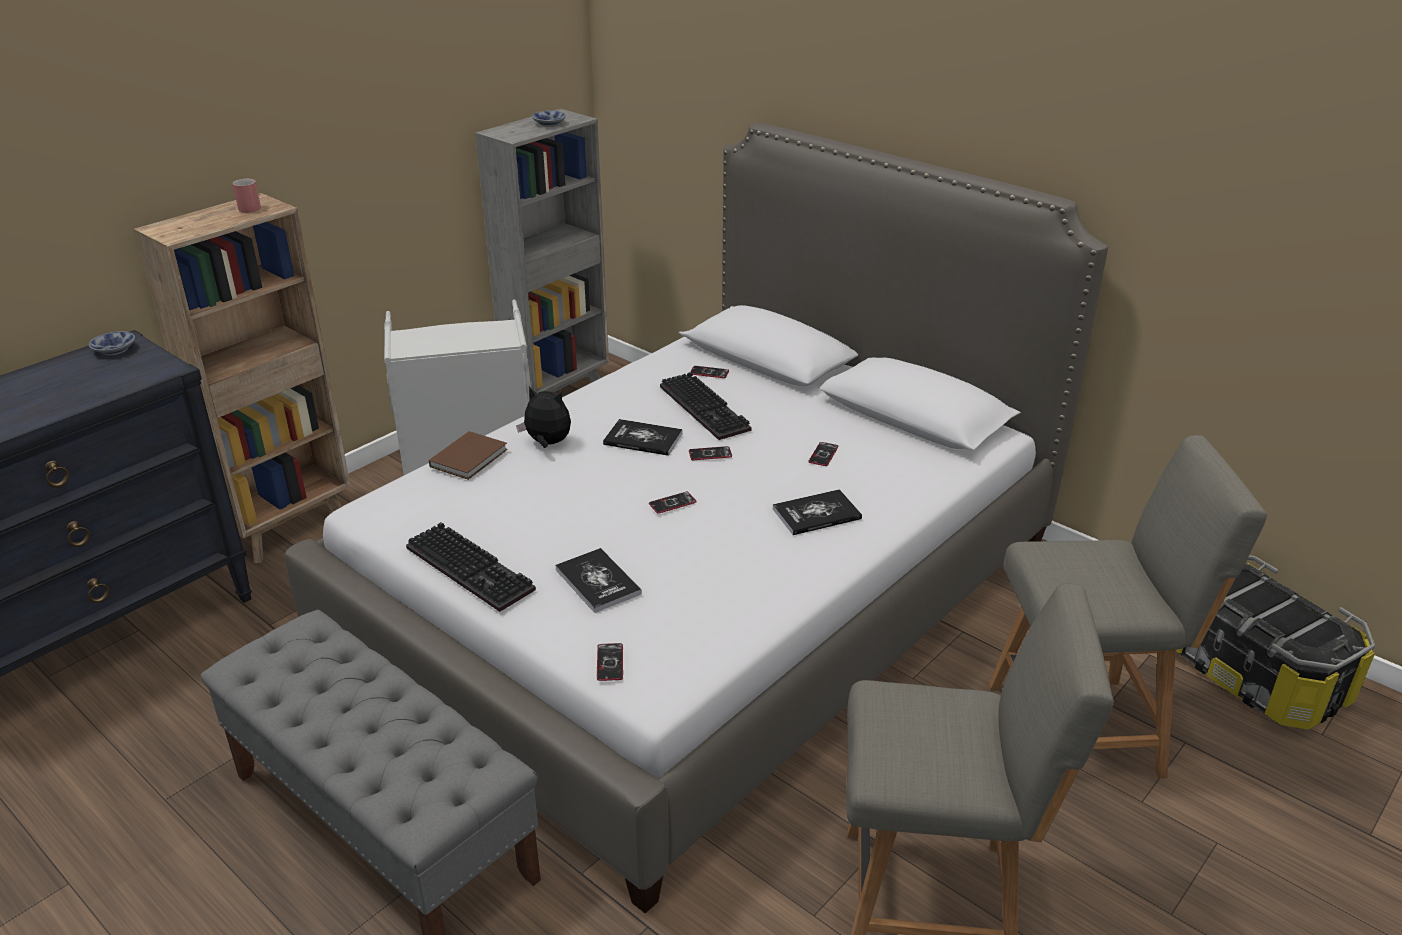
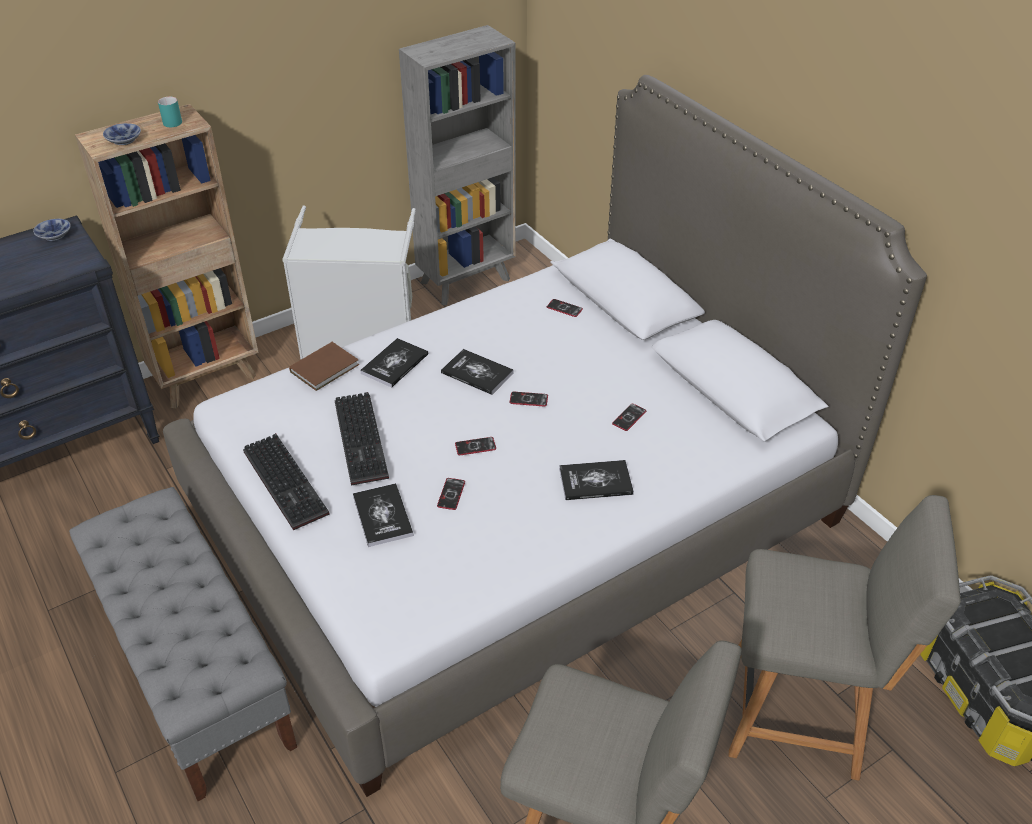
camera: 15 degrees right, 10 degrees up
red mug [233,179,261,213] -> turquoise mug [158,96,182,127]
plush toy [516,386,571,448] -> book [360,338,428,388]
bowl [532,111,566,127] -> bowl moved to [103,123,141,145]
phone [597,643,623,681] -> phone moved to [437,478,465,510]
keyboard [660,372,752,440] -> keyboard moved to [335,392,389,485]

